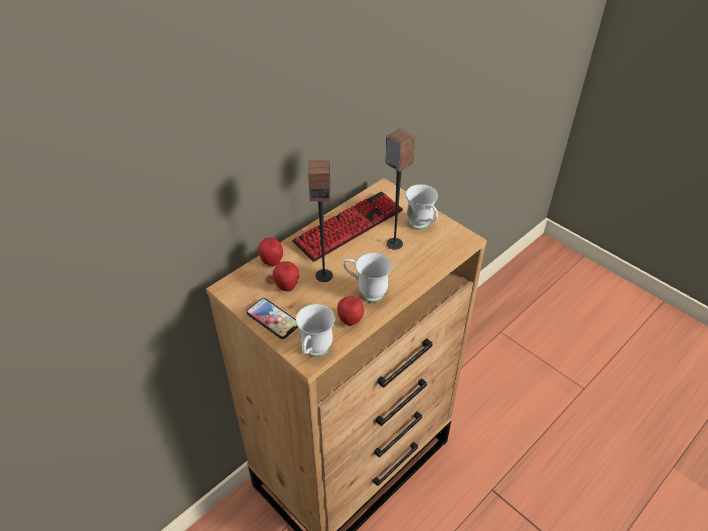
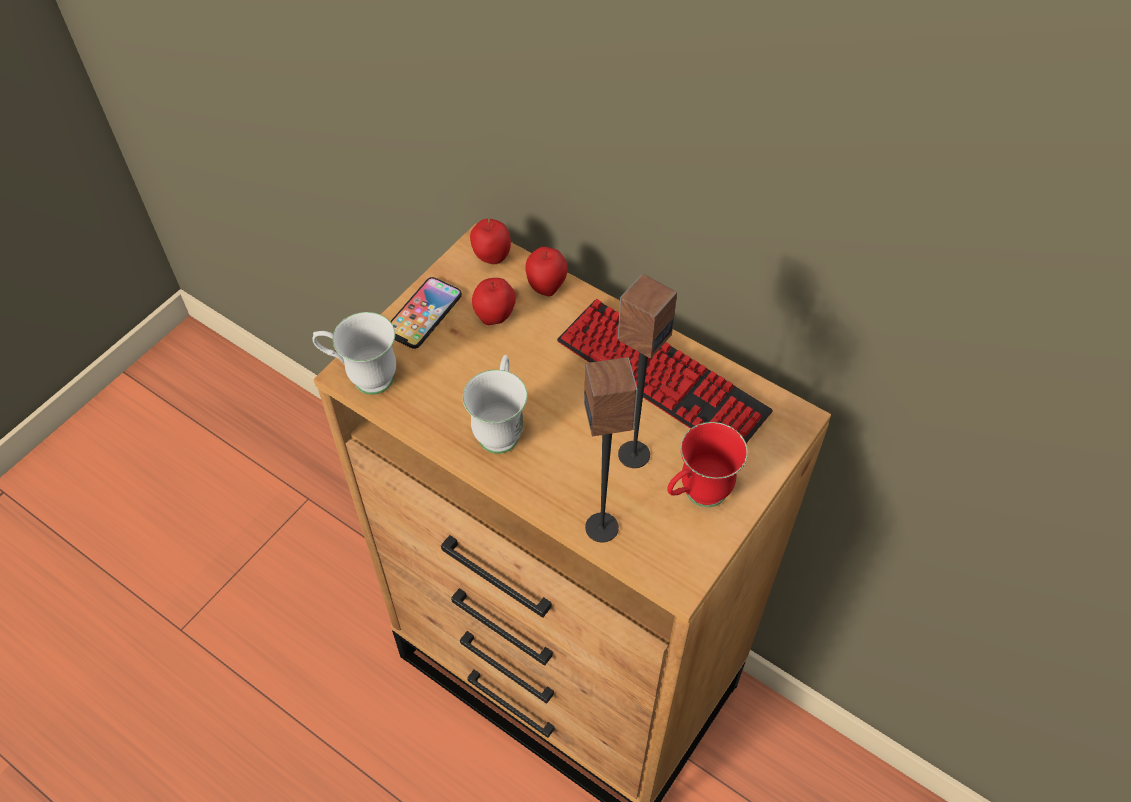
camera: 80 degrees right, 10 degrees up
speaker [308,160,333,282] -> speaker moved to [584,357,638,543]
apple [337,296,364,326] -> apple moved to [470,218,511,264]
white mug [406,184,438,230] -> red mug [667,422,748,507]

